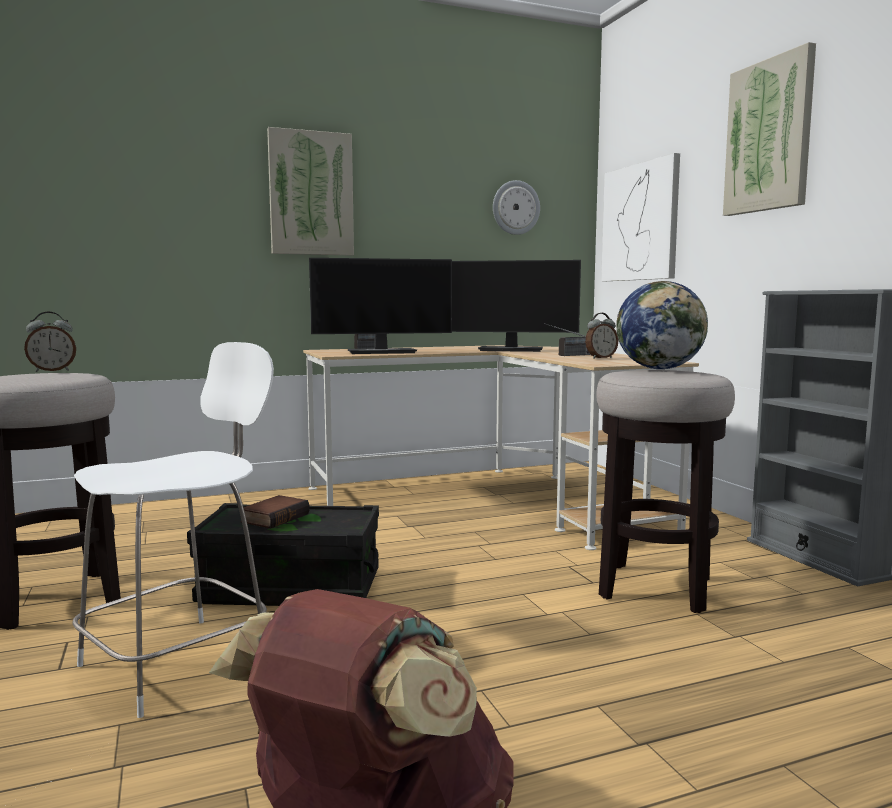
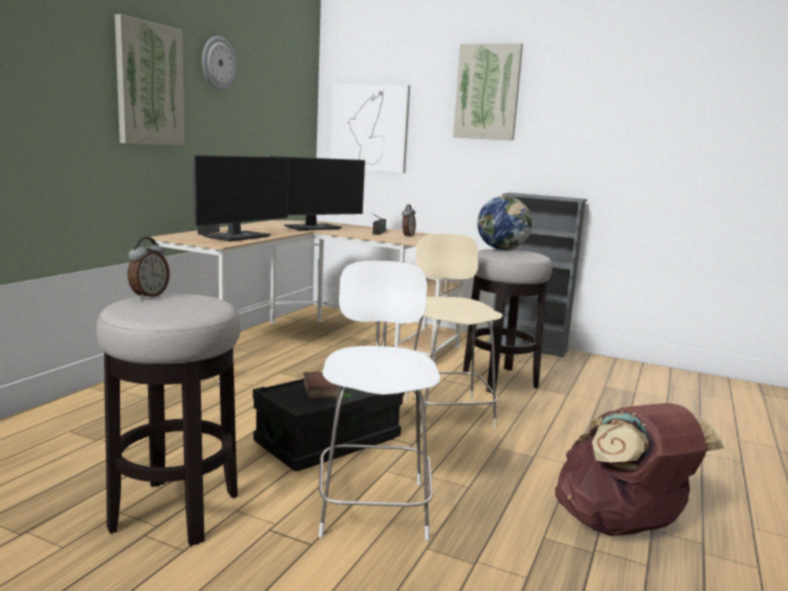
camera: 45 degrees left, 5 degrees up
wall clock [493,180,540,235] -> wall clock moved to [202,36,236,90]
none -> beige chair [404,234,503,432]

